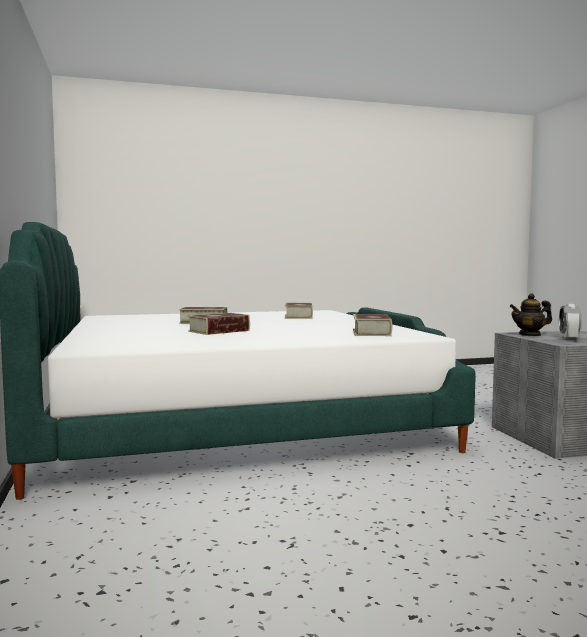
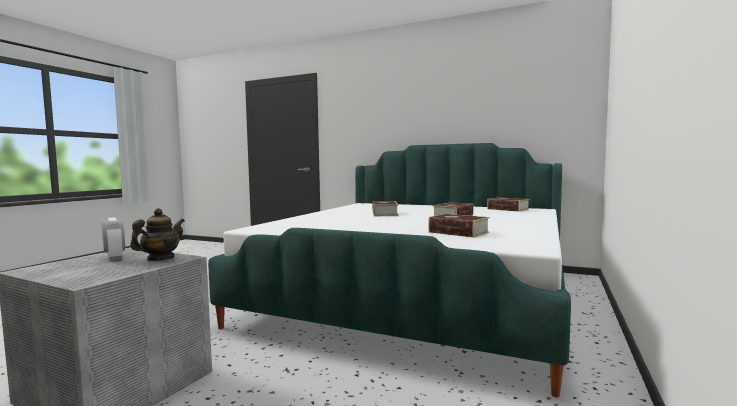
camera: 130 degrees right, 0 degrees up
book [353,314,392,336] -> book moved to [487,197,530,212]

